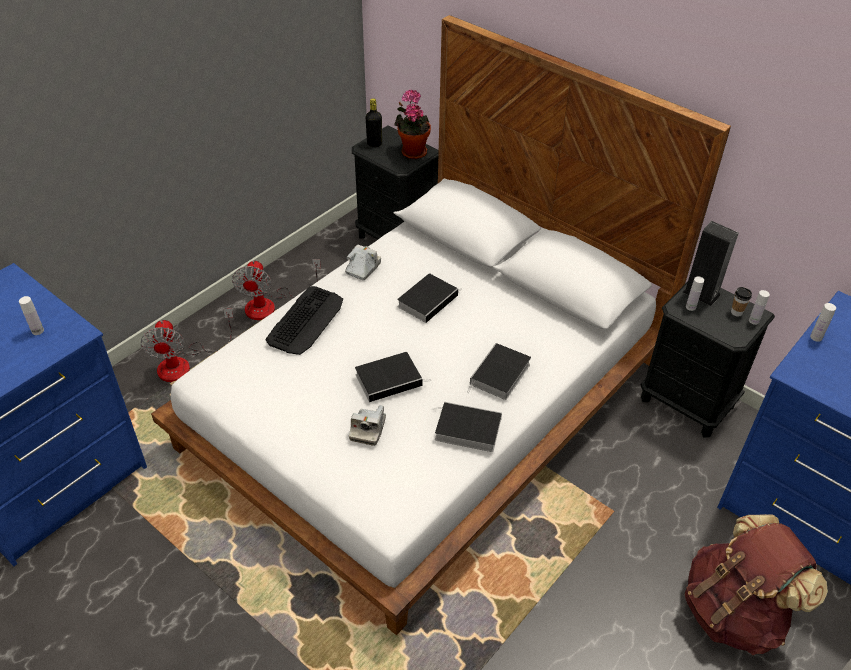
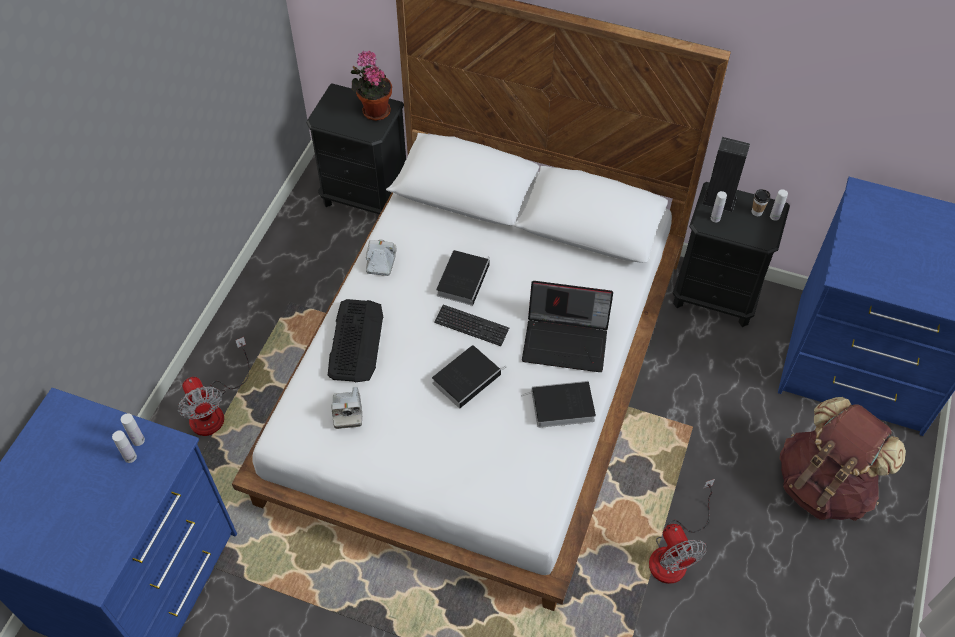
camera: 20 degrees left, 10 degrees up
fan [232,259,321,320] -> fan moved to [649,479,715,584]
camera [349,405,386,446] -> camera moved to [331,387,362,429]
black bottle [365,98,382,147] -> none
book [467,343,531,400] -> laptop [522,281,613,372]
white bottle [810,303,836,342] -> white bottle moved to [121,413,145,446]
none -> keyboard [434,305,509,346]

